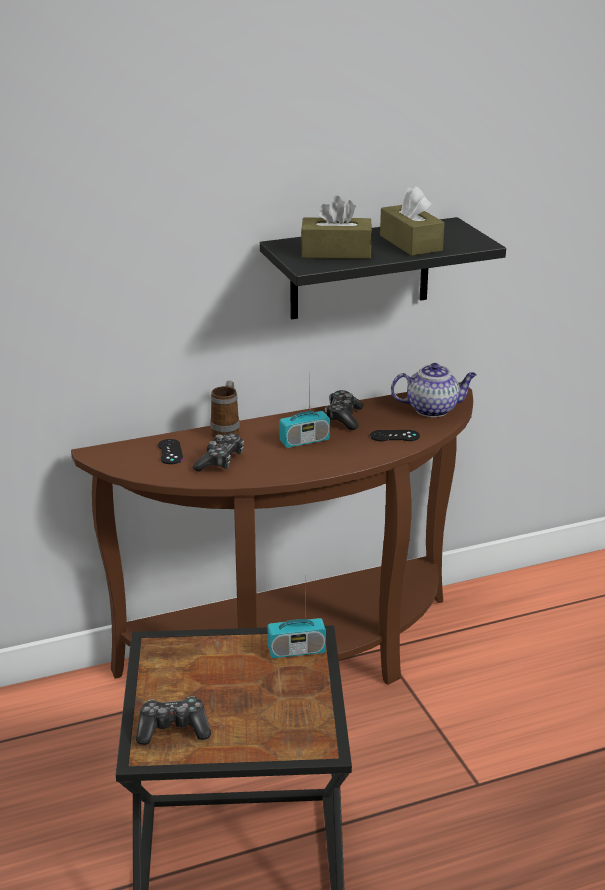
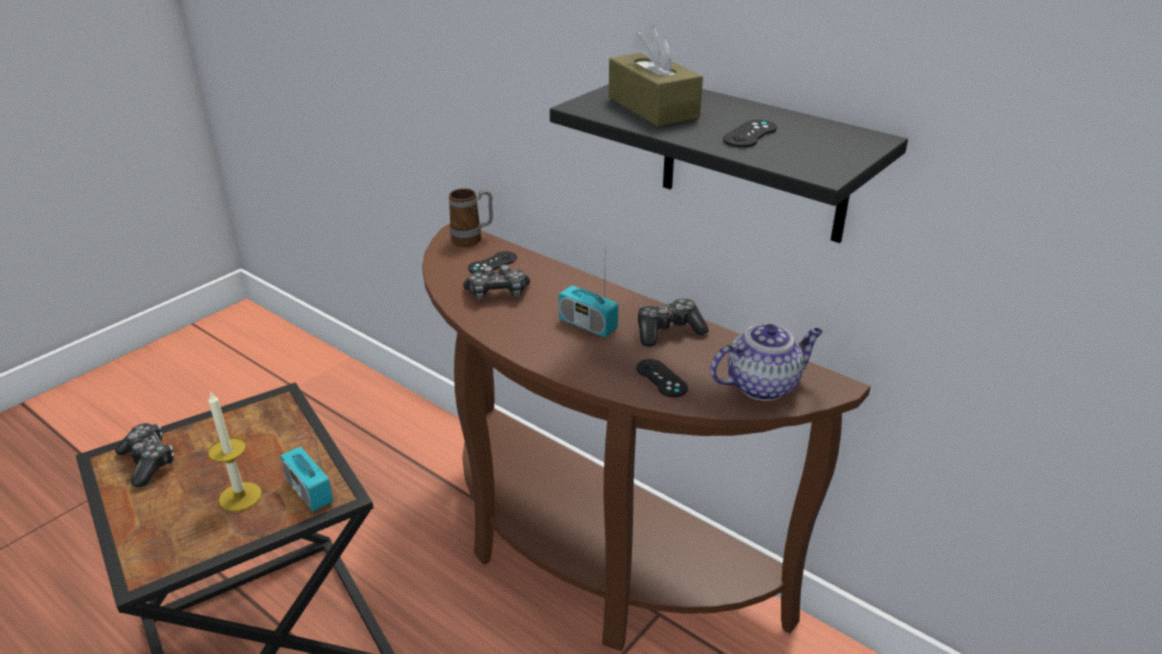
camera: 60 degrees right, 5 degrees up
mug [210,381,240,438] -> mug moved to [449,188,493,247]
brown tissue box [380,186,444,256] -> black game controller [722,120,777,147]
teapot [391,363,477,417] -> teapot turned 75 degrees counterclockwise [710,324,823,401]
none -> candle [208,392,262,512]

